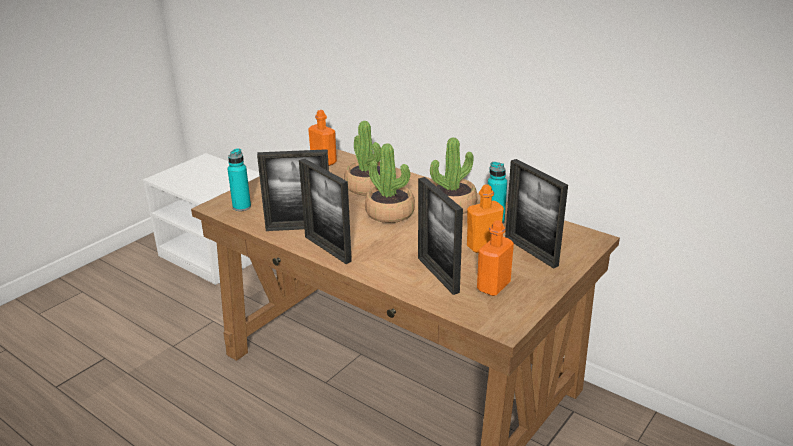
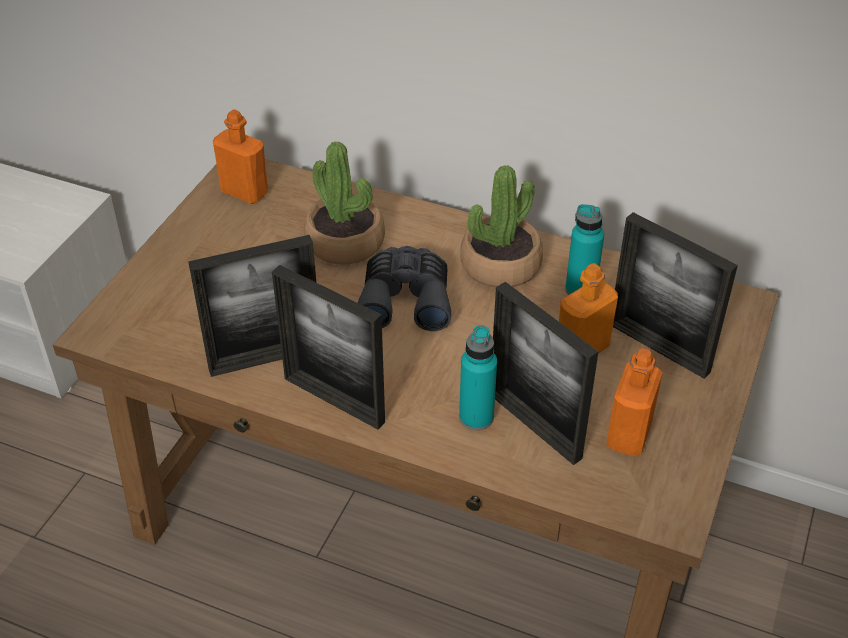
camera: 15 degrees left, 15 degrees up
turquoise bottle [227,148,251,211] -> turquoise bottle moved to [459,325,497,430]
potted plant [365,143,415,223] -> grey binoculars [357,246,451,331]

